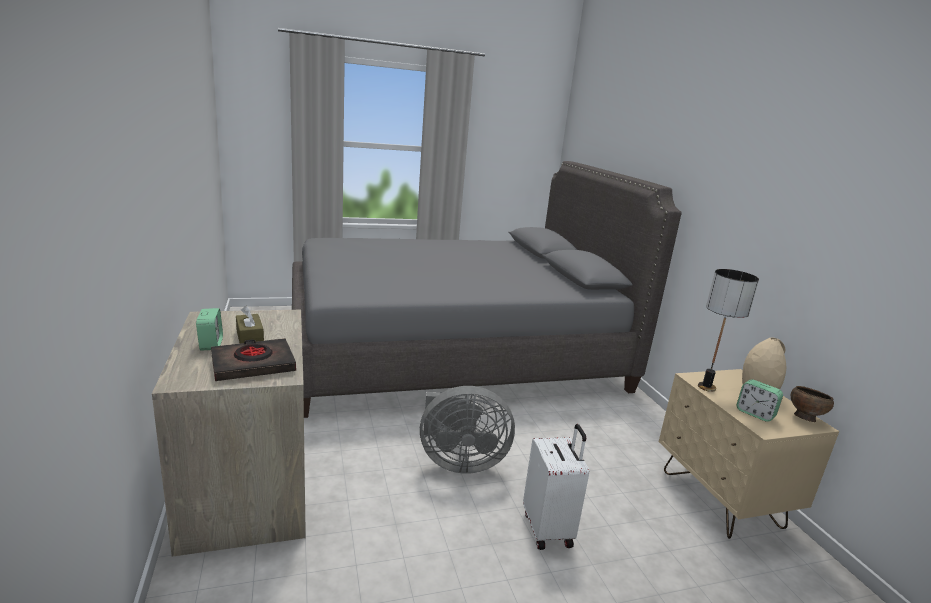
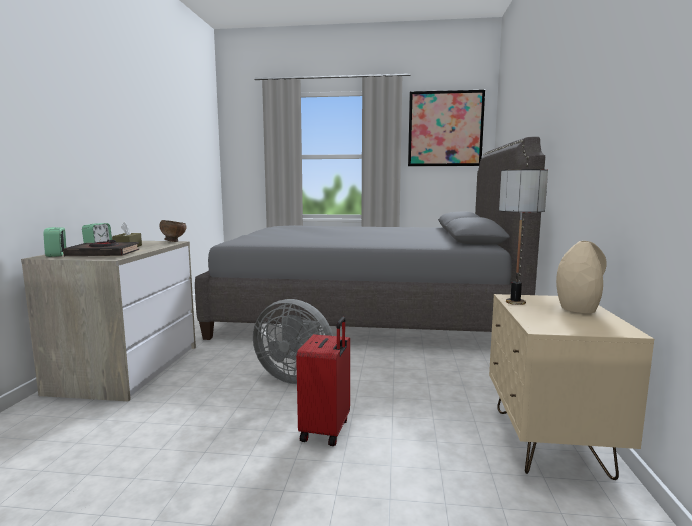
camera: 25 degrees right, 10 degrees down
white suitcase [523,424,589,550] -> red suitcase [296,317,350,446]
alarm clock [736,379,783,422] -> alarm clock moved to [43,227,66,257]
brown bowl [791,386,834,422] -> brown bowl moved to [160,220,187,242]
none -> picture [408,90,485,166]

